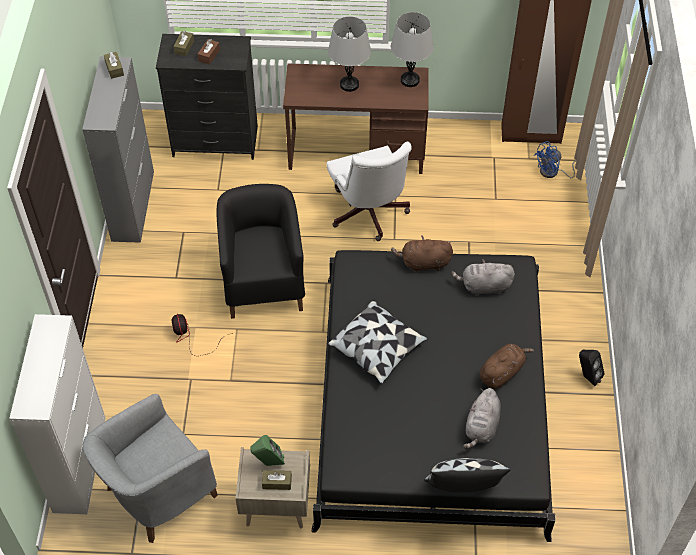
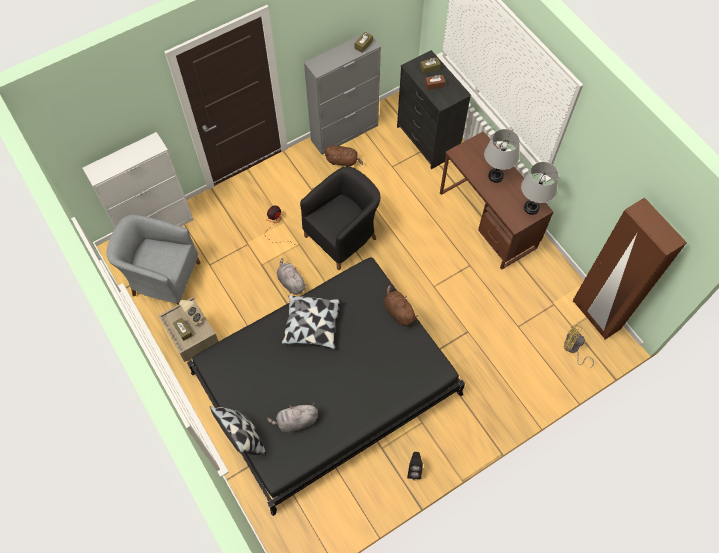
camera: 55 degrees right, 10 degrees up
green speaker [250,435,285,466] -> beige speaker [179,300,204,327]
white office chair [327,142,412,241] -> none
grey plush toy [451,259,515,296] -> grey plush toy moved to [277,258,307,295]
brown plush toy [480,344,534,388] -> brown plush toy moved to [325,145,363,166]
blue fan [534,141,577,178] -> yellow fan [563,325,594,368]

